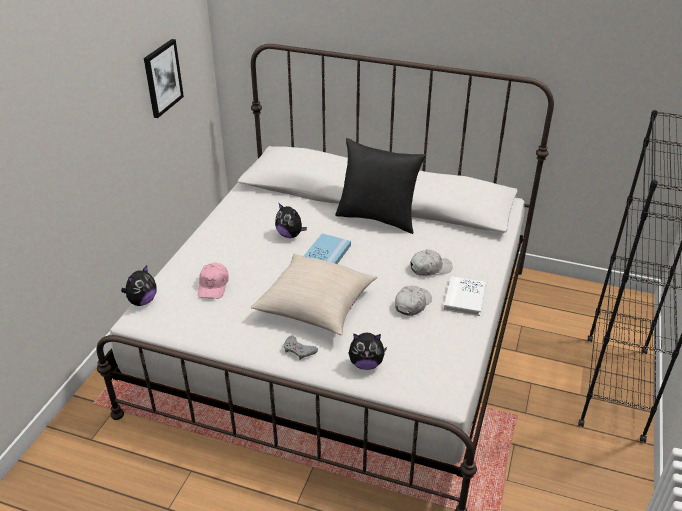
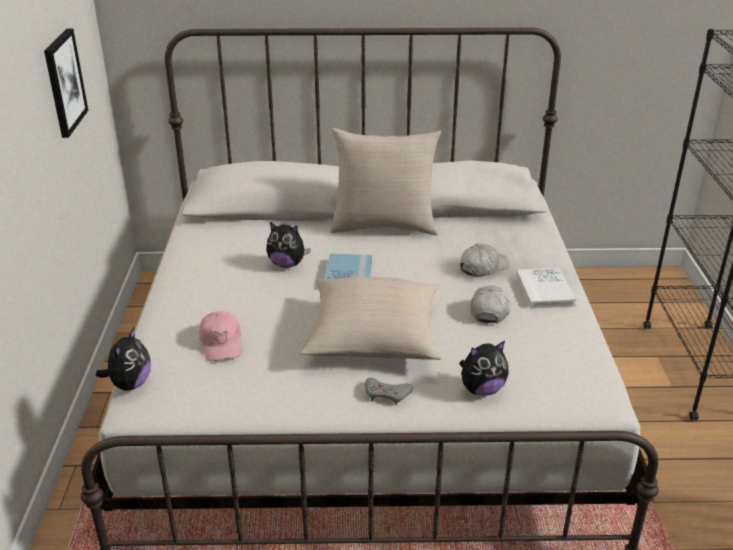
camera: 20 degrees left, 5 degrees down
black pillow [335,138,426,234] -> beige pillow [331,128,441,235]

